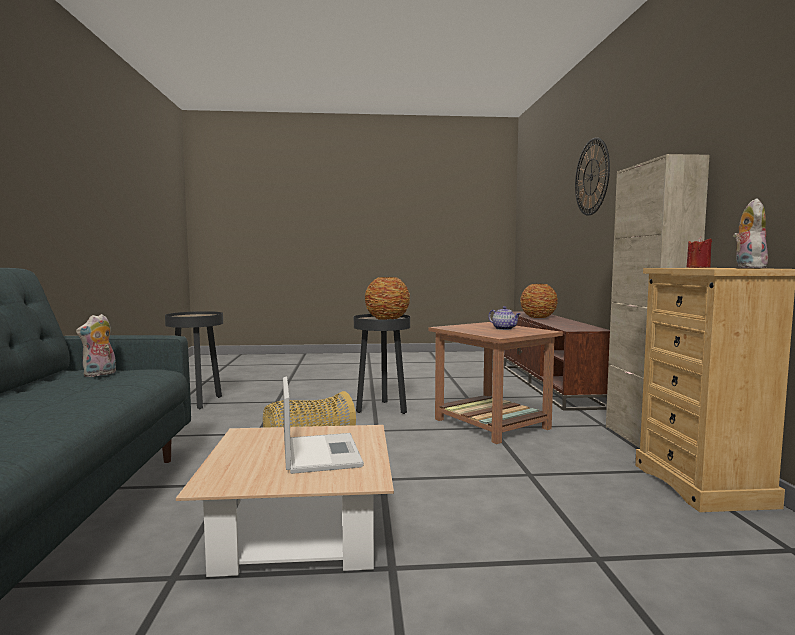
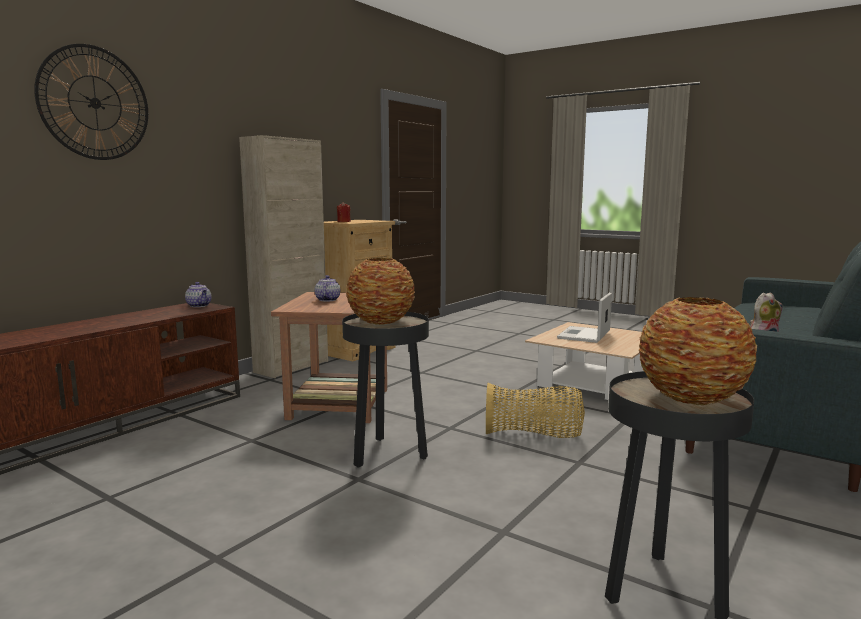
camera: 140 degrees left, 5 degrees up
vase [520,284,558,318] -> vase moved to [639,297,757,405]
plush toy [733,198,768,268] -> none
none -> teapot [185,282,212,307]

